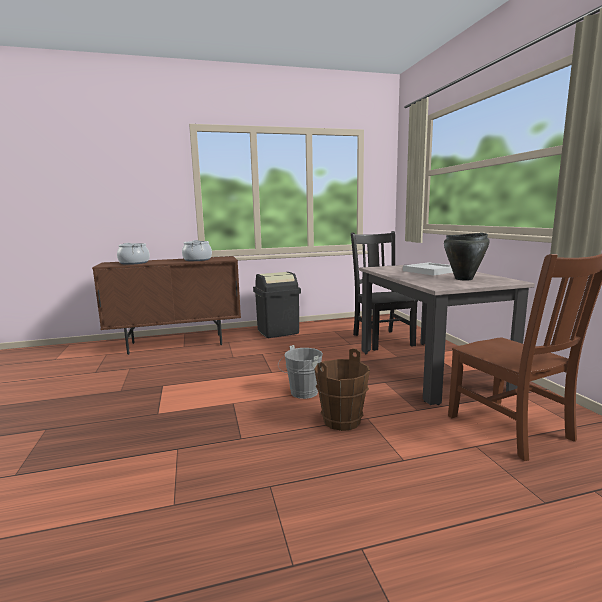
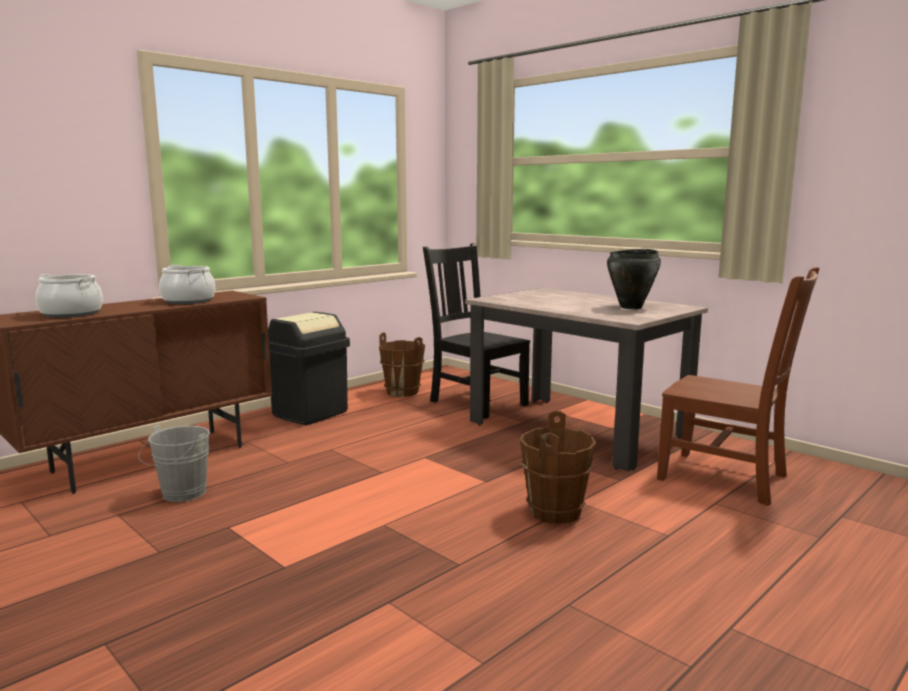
camera: 30 degrees left, 0 degrees up
grey bucket [278,345,323,399] -> grey bucket moved to [138,425,210,502]
white tray [403,262,453,275] -> none
none -> brown bucket [379,333,425,397]

